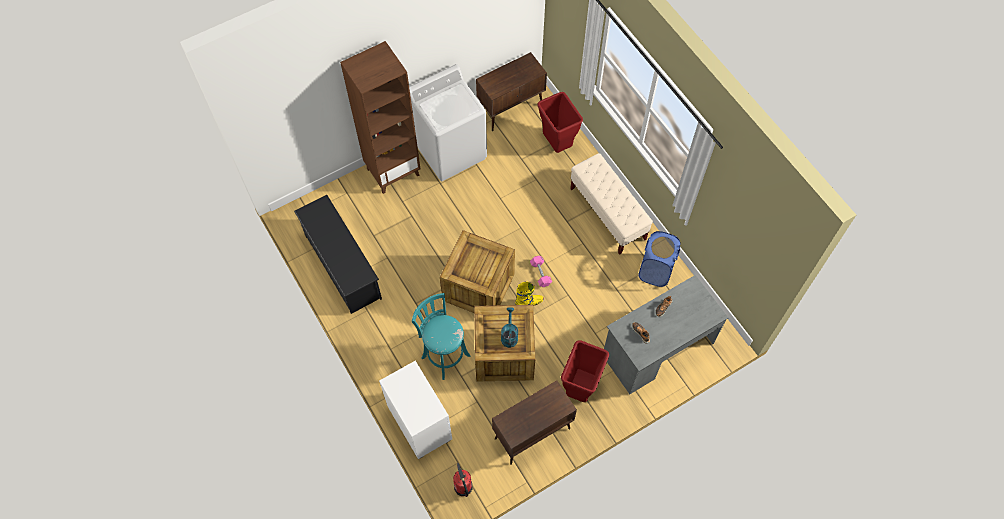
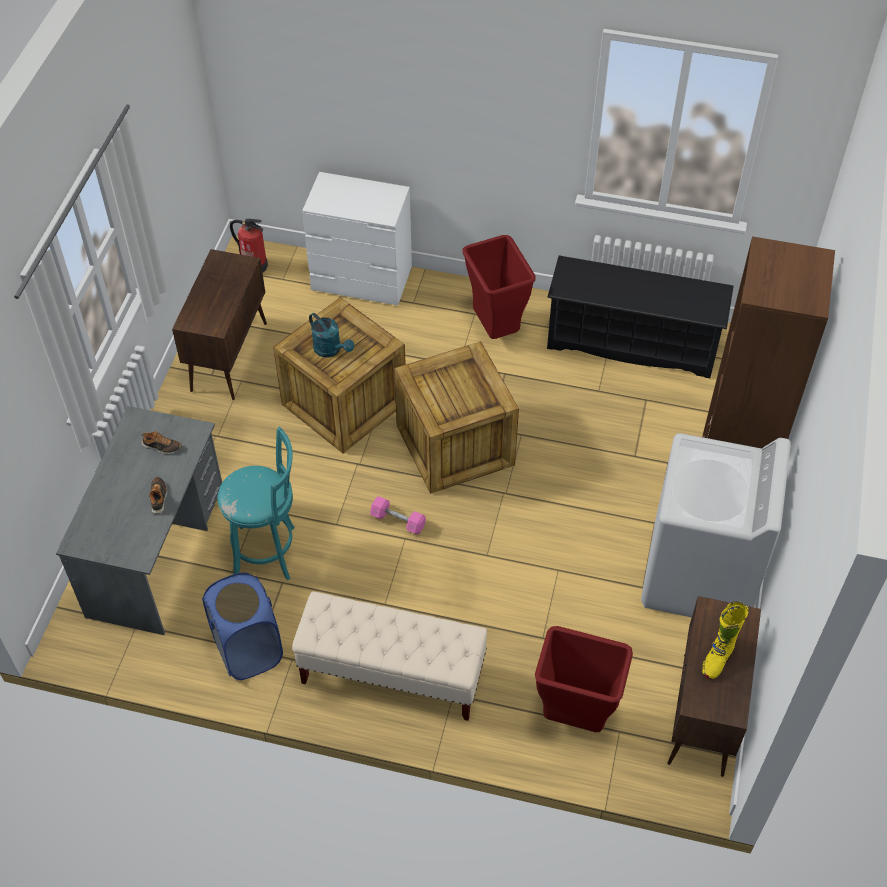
camera: 135 degrees right, 10 degrees down
turquoise stool [412,293,470,380] -> turquoise stool moved to [217,427,295,580]
yellow boot [515,282,544,306] -> yellow boot moved to [702,601,749,679]
red trash can [561,340,609,402] -> red trash can moved to [462,235,536,339]

